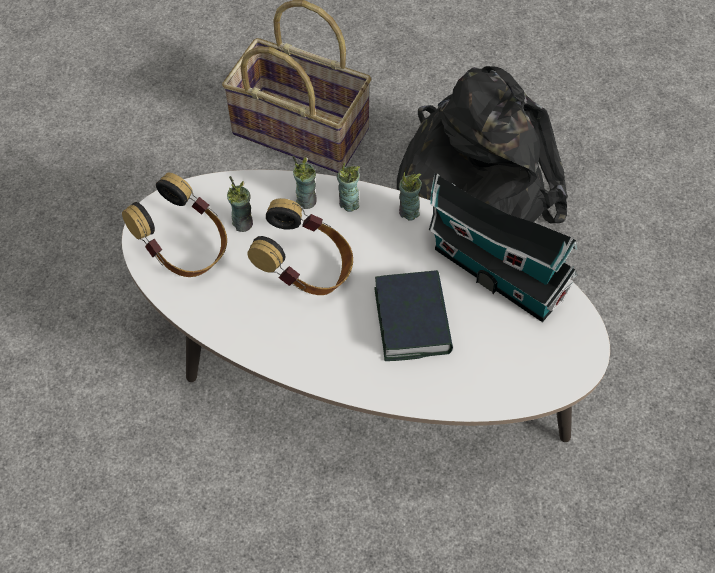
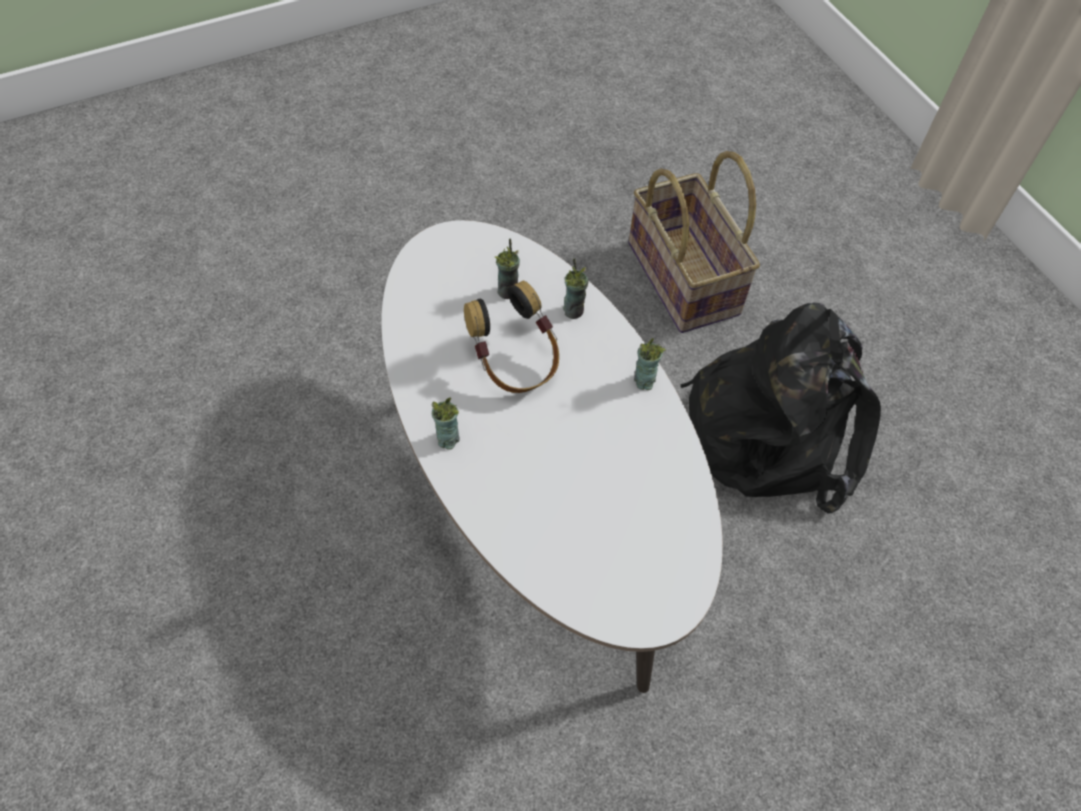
camera: 40 degrees right, 0 degrees up
headphones [122,172,227,277] -> none
cup [337,163,360,212] -> cup moved to [431,397,460,450]
book [374,270,453,361] -> none
toy house [429,173,578,322] -> none

